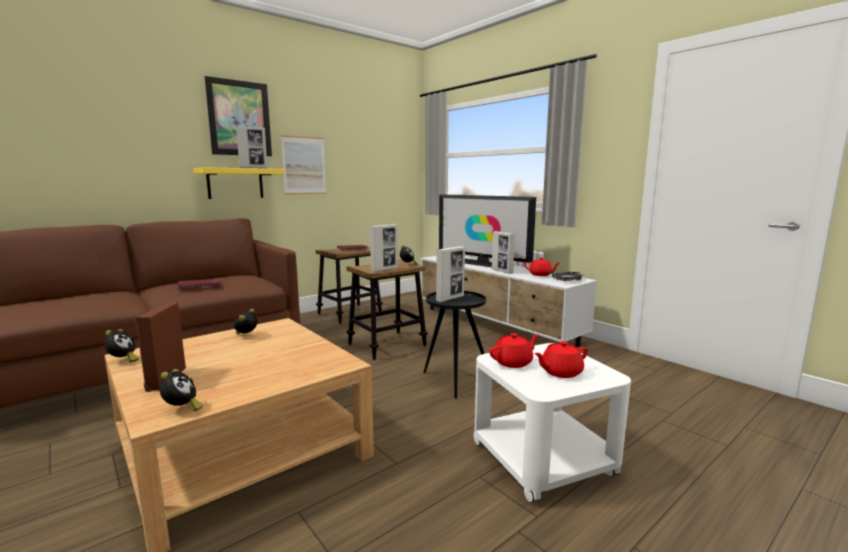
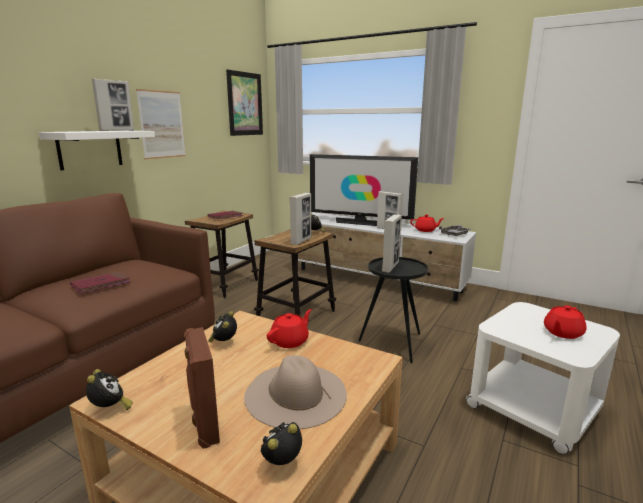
camera: 20 degrees left, 5 degrees up
alarm clock [160,369,203,412] -> alarm clock turned 105 degrees counterclockwise [260,422,302,465]
yellow shelf [193,167,285,199] -> white shelf [39,131,155,171]
picture [205,76,272,156] -> picture moved to [226,69,263,136]
red teapot [489,333,539,368] -> red teapot moved to [267,309,312,348]
none -> beige hat [244,355,347,429]

